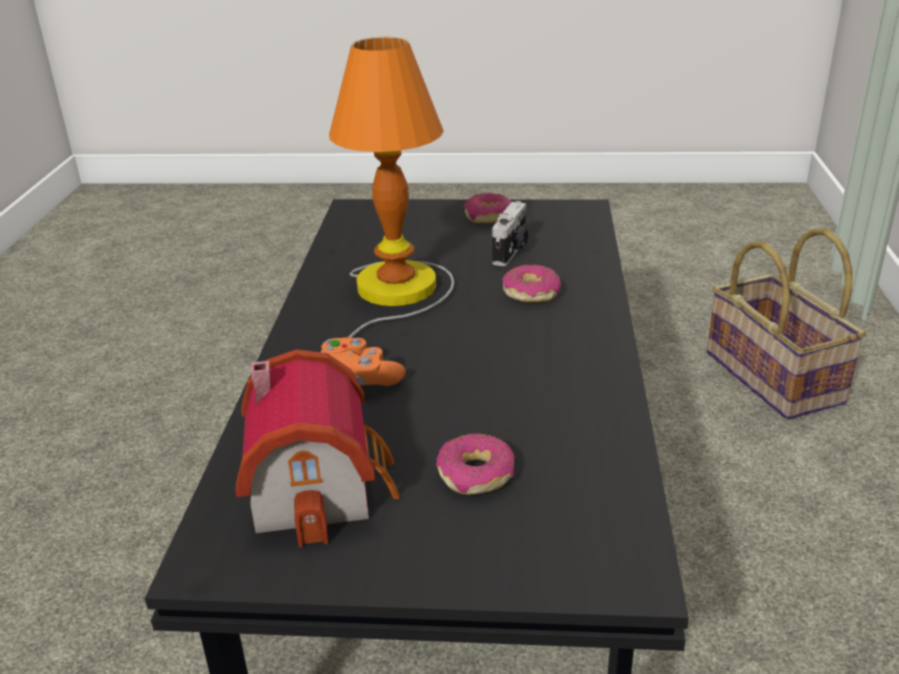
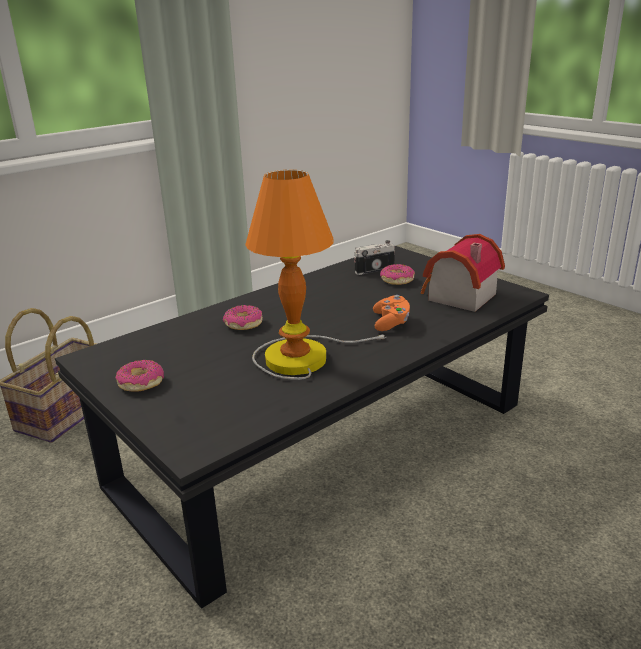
camera: 135 degrees left, 5 degrees down
camera [492,201,528,266] -> camera moved to [354,240,395,275]

